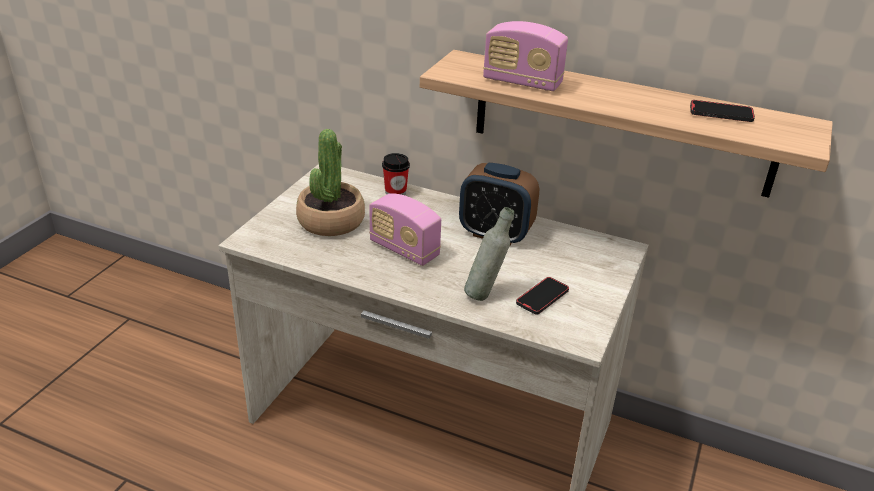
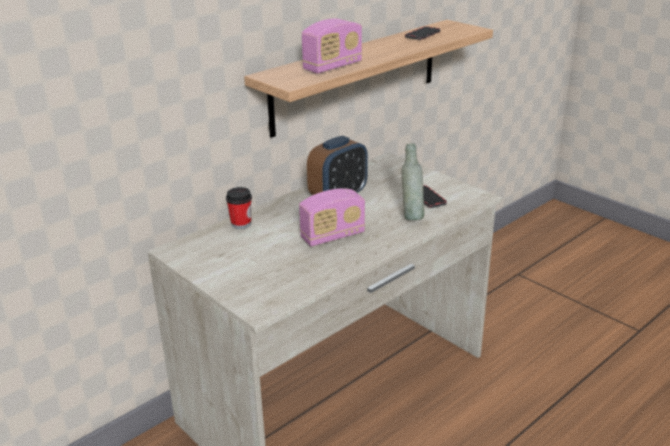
camera: 65 degrees left, 5 degrees down
potted plant [296,129,365,236] -> none

